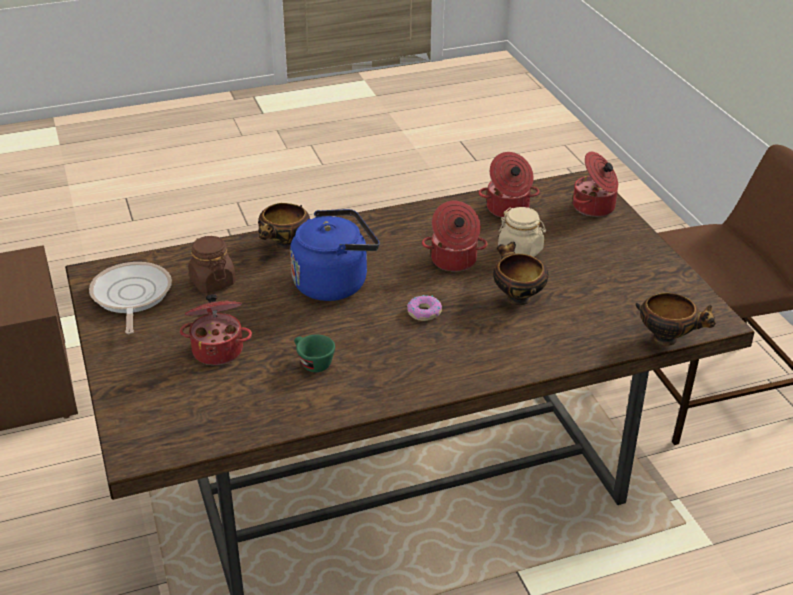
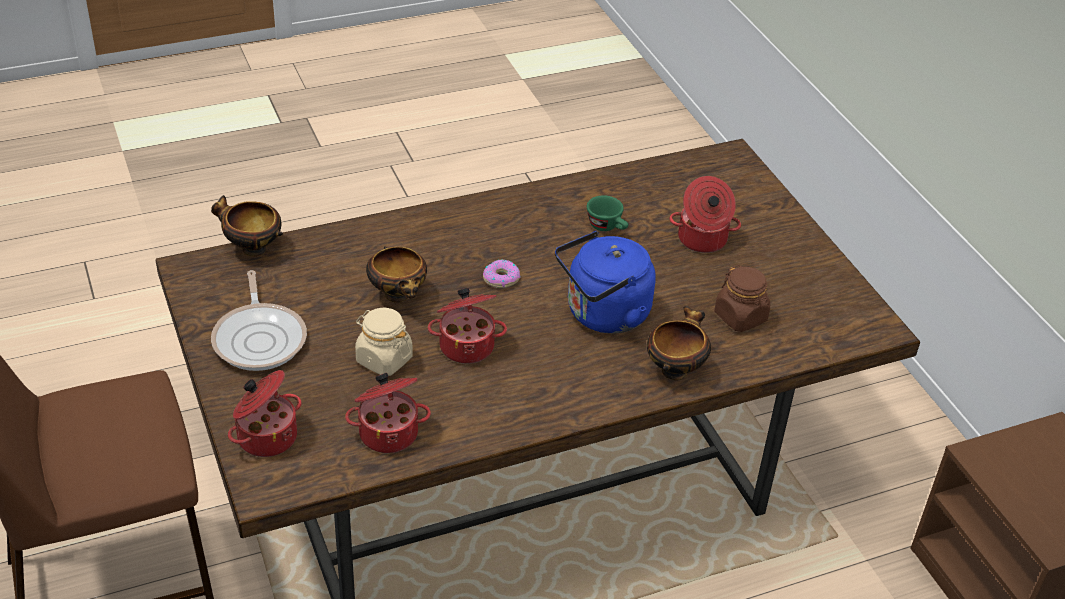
camera: 175 degrees right, 5 degrees up
frying pan [89,262,172,334] -> frying pan moved to [211,270,307,371]

